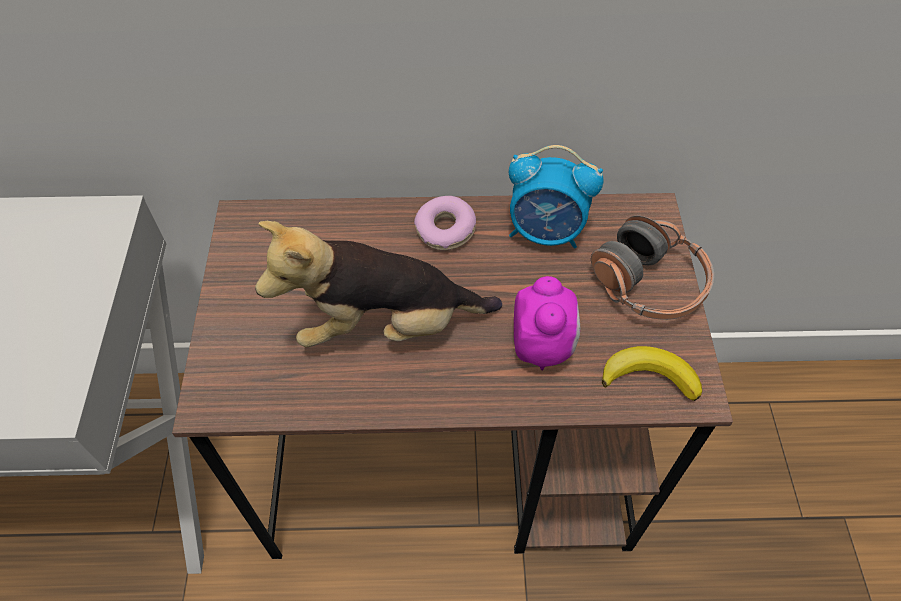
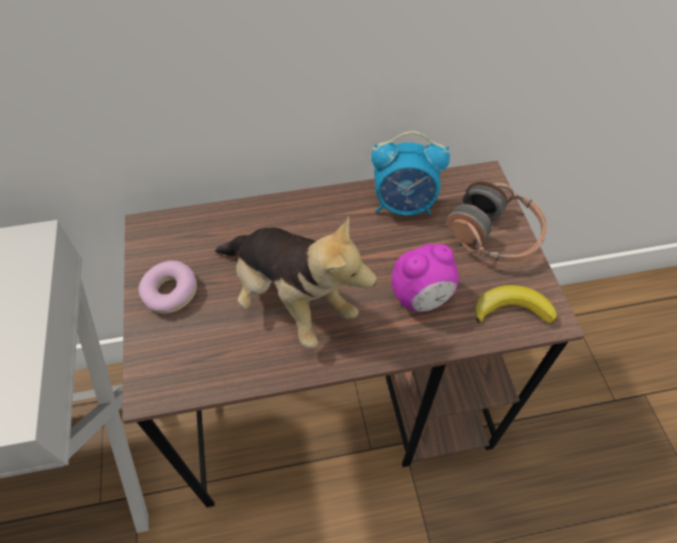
camera: 10 degrees left, 0 degrees up
plush toy [255,221,502,347] -> plush toy turned 120 degrees counterclockwise [215,216,377,348]
donut [414,196,476,250] -> donut moved to [138,260,197,314]
alarm clock [514,276,580,370] -> alarm clock turned 75 degrees clockwise [391,244,459,312]

